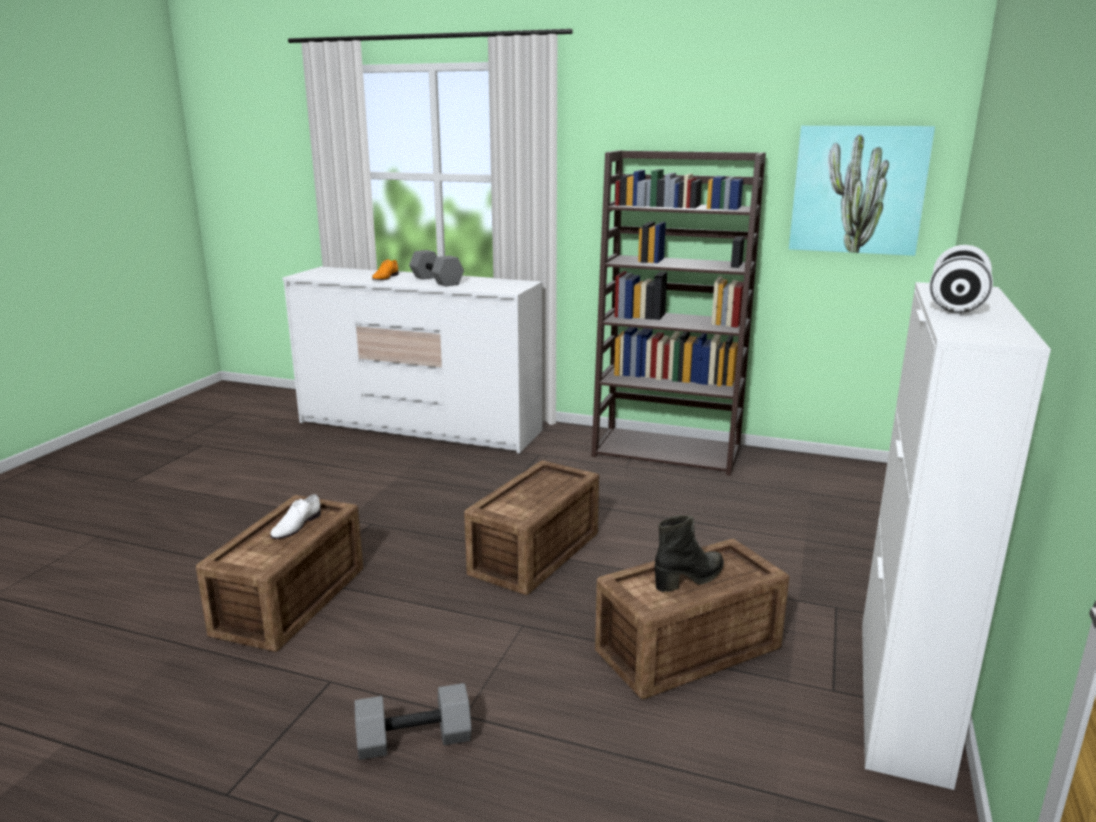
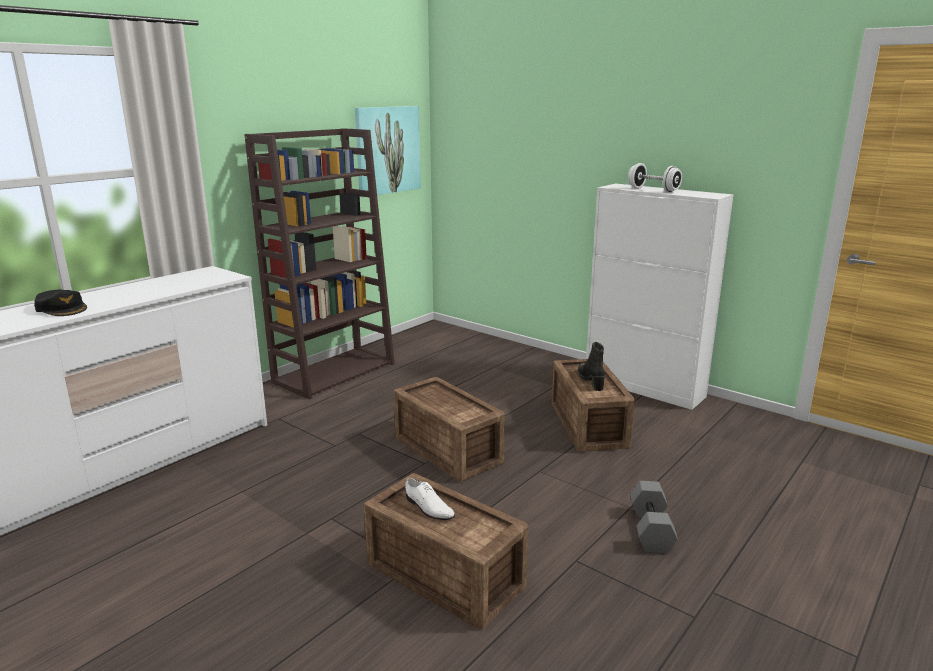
camera: 70 degrees left, 0 degrees up
orange shoe [372,259,399,280] -> black cap [34,290,87,316]
grey dumbbell [409,250,464,286] -> none

